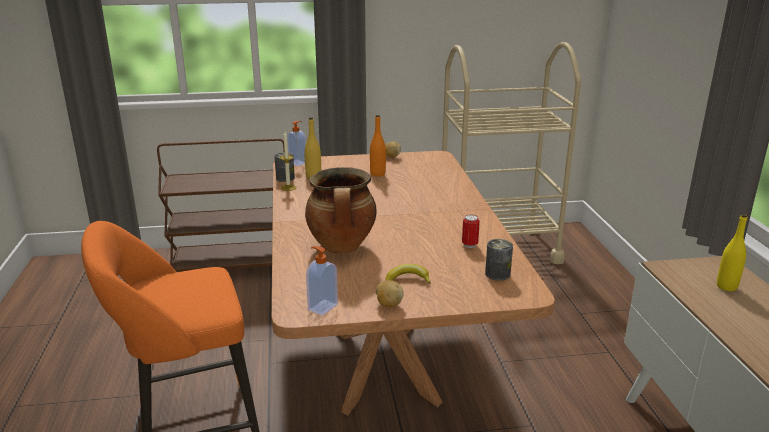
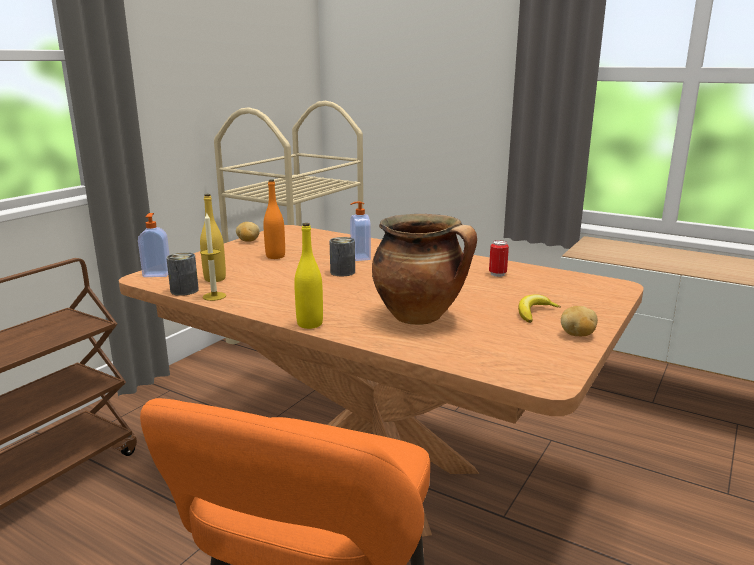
camera: 50 degrees left, 5 degrees down
soap dispenser [306,246,338,316] -> soap dispenser moved to [350,201,371,261]
can [485,239,513,281] -> can moved to [330,237,355,276]
yellow bottle [717,214,747,291] -> yellow bottle moved to [294,223,323,329]

